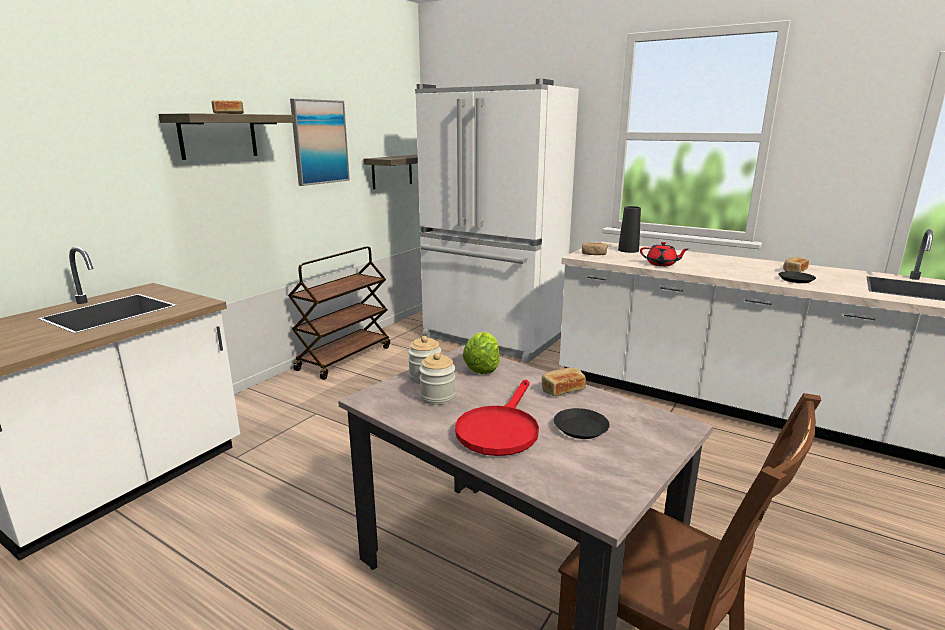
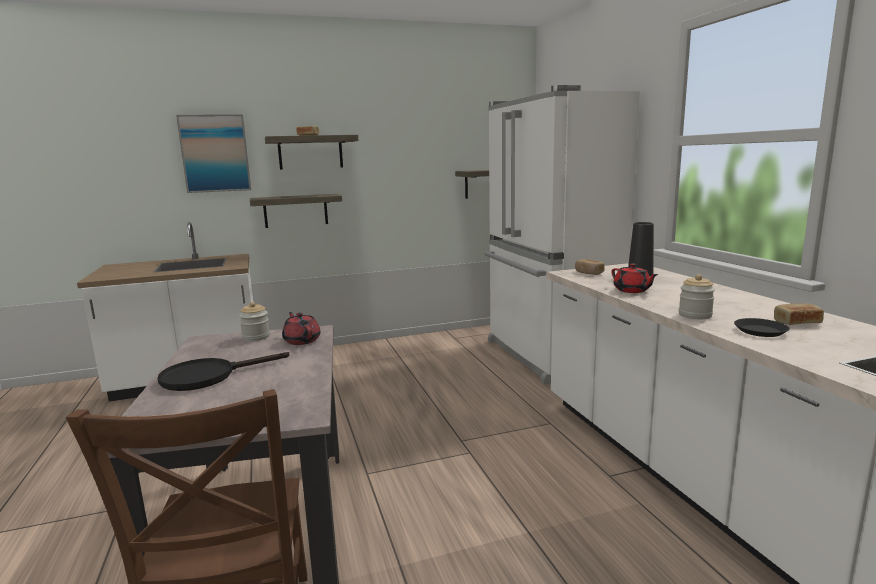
camera: 40 degrees right, 5 degrees down
brown cart [288,246,390,380] -> none
picture [290,99,350,186] -> picture moved to [176,114,251,193]
jar [419,353,456,405] -> jar moved to [679,274,715,319]
red frying pan [455,379,539,456] -> black frying pan [157,352,289,391]
lettuce [462,332,500,374] -> red teapot [282,312,321,345]
bread [542,368,586,396] -> none
black plate [554,408,610,439] -> none
none -> shelf [250,194,342,228]

